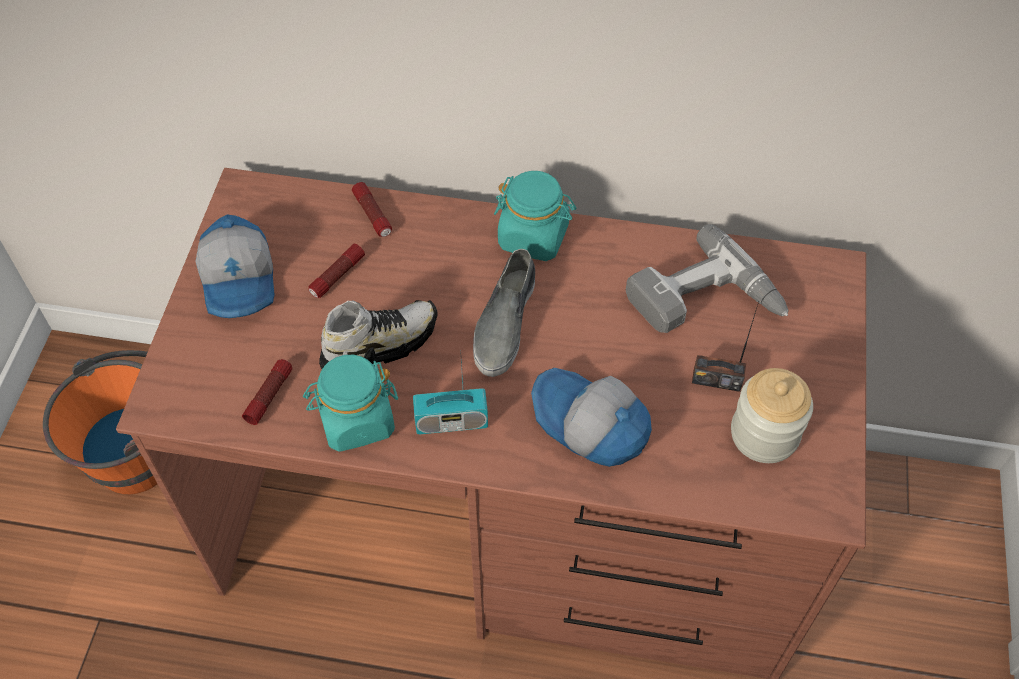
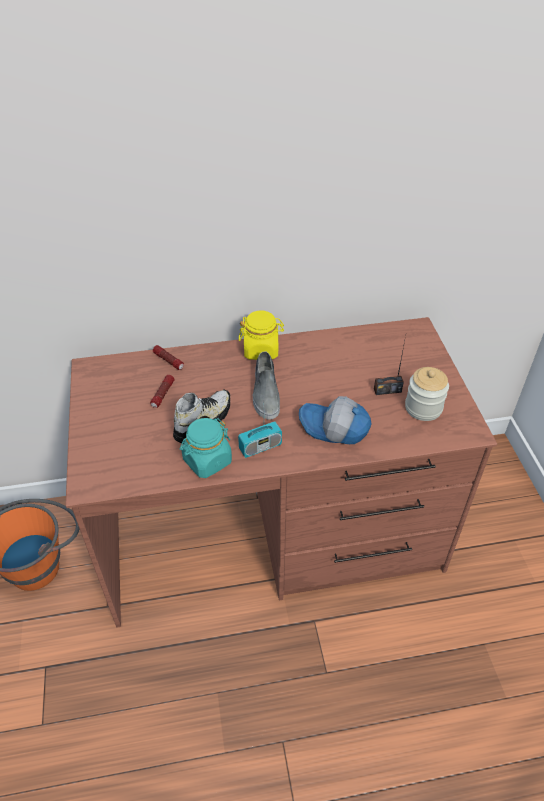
camera: 20 degrees left, 10 degrees down
cap [195,214,275,318] -> none
flashlight [242,359,292,425] -> none
turquoise jar [494,171,576,261] -> yellow jar [239,311,284,360]
power drill [626,224,788,333] -> none

